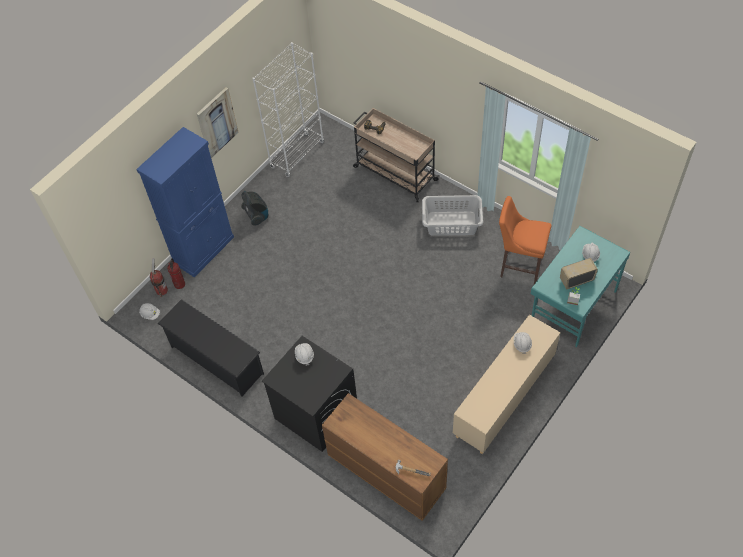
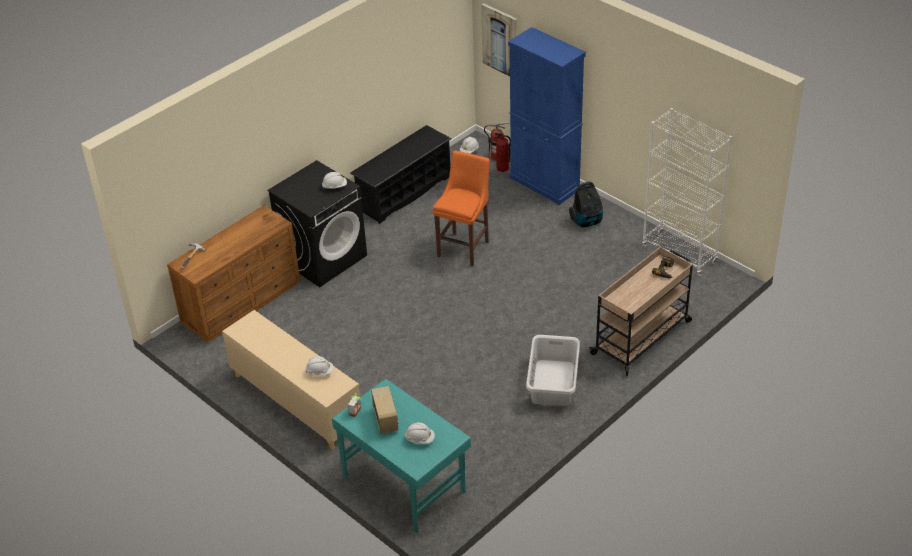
camera: 95 degrees right, 15 degrees down
picture [197,87,239,158] -> picture moved to [481,3,518,76]
orange stool [499,196,551,284] -> orange stool moved to [433,150,490,266]

